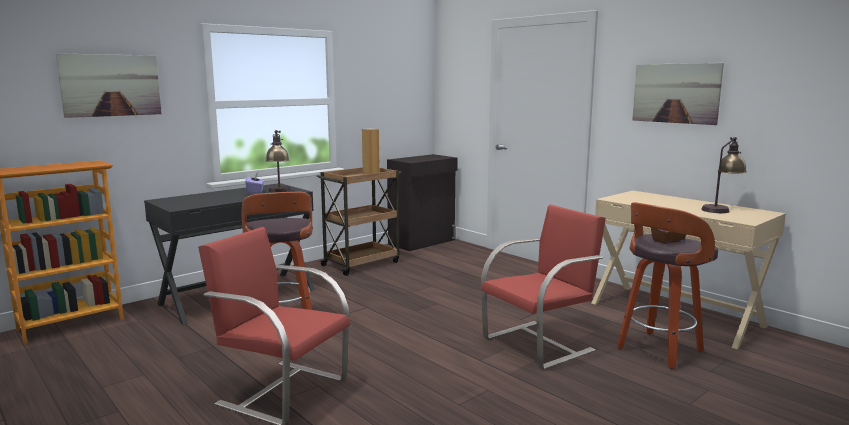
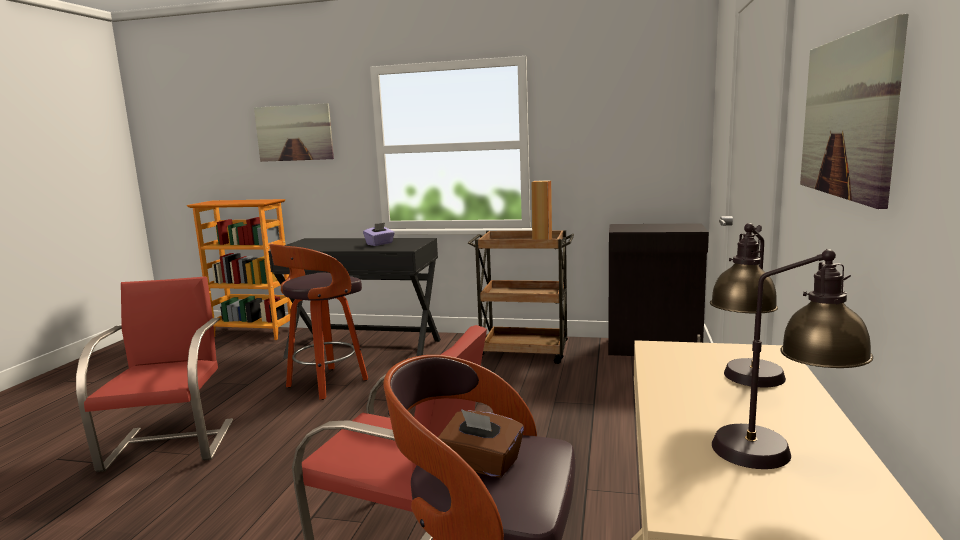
camera: 55 degrees right, 0 degrees up
table lamp [266,130,291,193] -> table lamp moved to [710,223,786,387]

